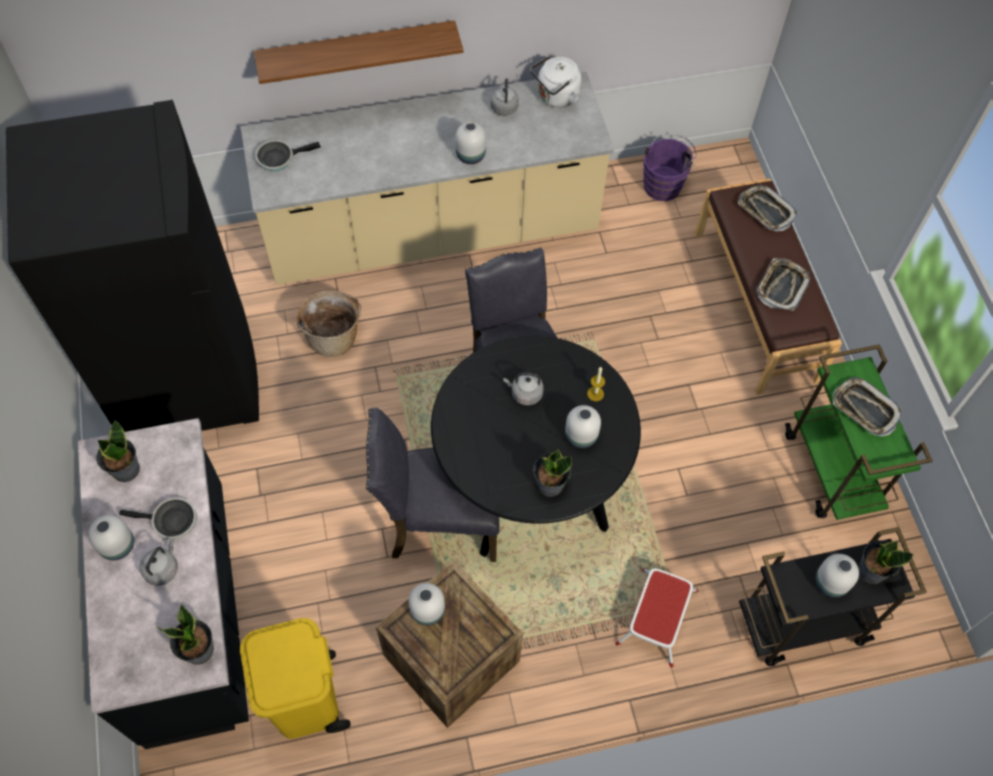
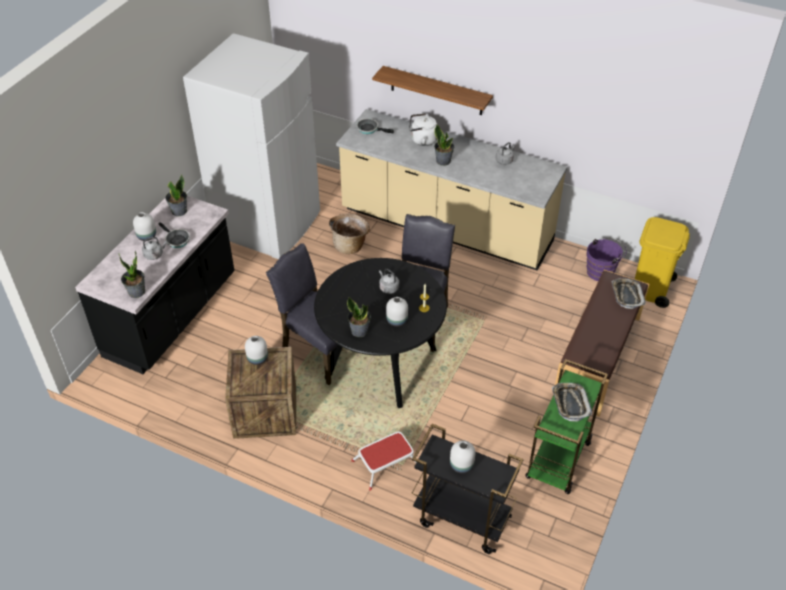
camera: 40 degrees right, 15 degrees down
black fridge [6,100,259,432] -> white fridge [183,33,320,259]
yellow trash can [240,618,351,739] -> yellow trash can moved to [635,217,690,308]
white vase [455,122,486,164] -> none
white kettle [530,55,581,108] -> white kettle moved to [409,113,438,146]
tray [757,258,810,311] -> none
potted plant [858,540,914,584] -> potted plant moved to [434,124,454,166]

